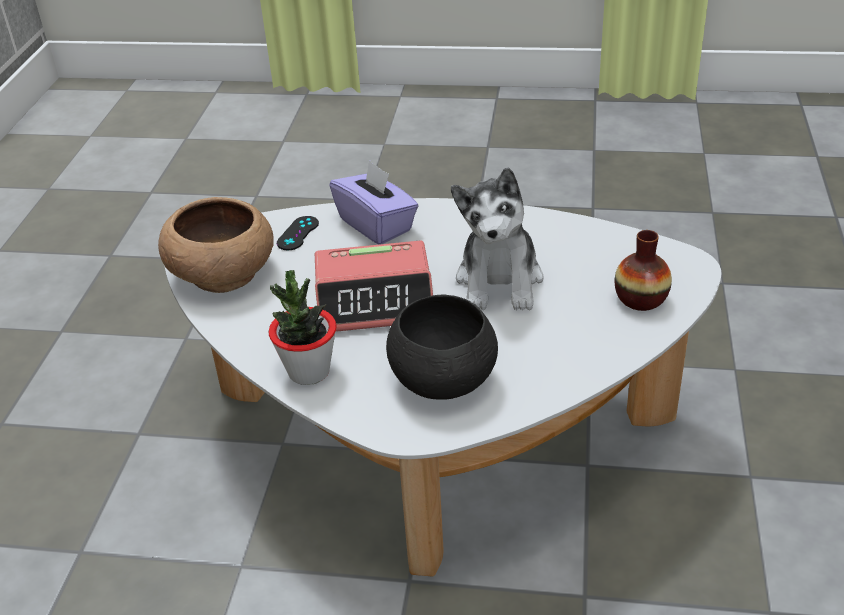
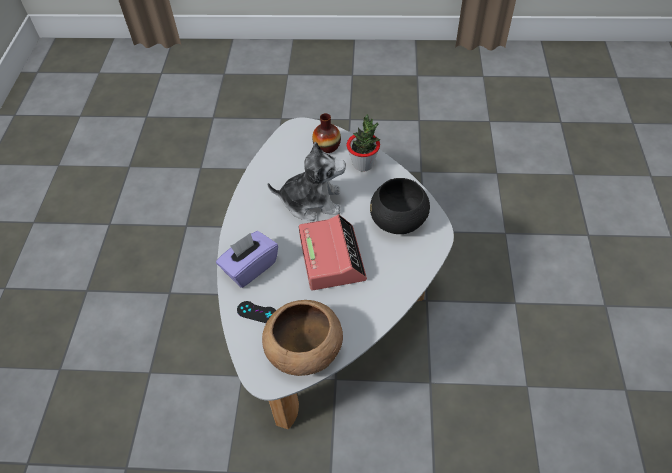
camera: 95 degrees left, 15 degrees up
potted plant [269,270,337,385] -> potted plant moved to [346,114,380,172]

